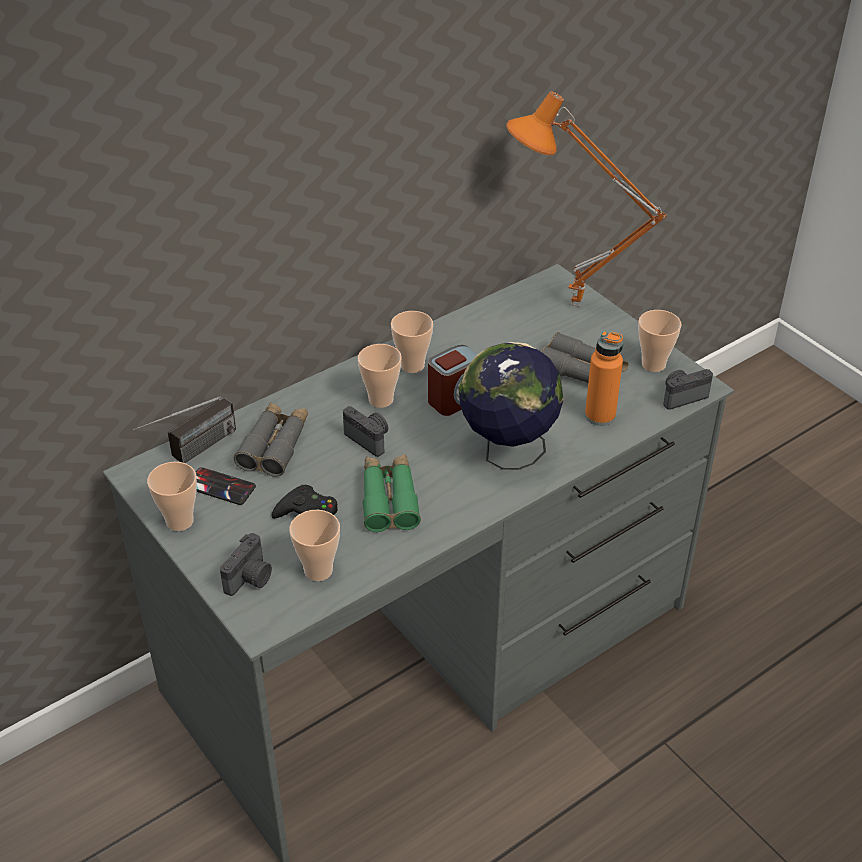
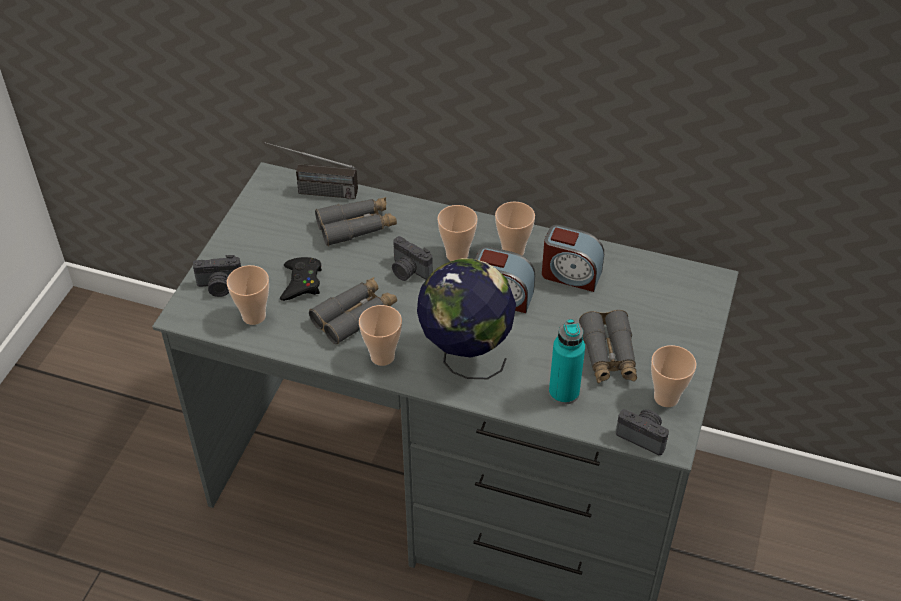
camera: 55 degrees right, 5 degrees up
cup [147,462,197,531] -> cup moved to [359,305,402,366]
phone [196,467,256,505] -> none
camera [343,406,388,457] -> camera turned 120 degrees clockwise [392,236,433,281]
green binoculars [363,454,421,532] -> grey binoculars [309,277,397,344]
orange table lamp [506,91,667,307] -> none
orange bottle [585,331,623,426] -> turquoise bottle [549,319,585,405]
none -> alarm clock [542,225,604,292]

